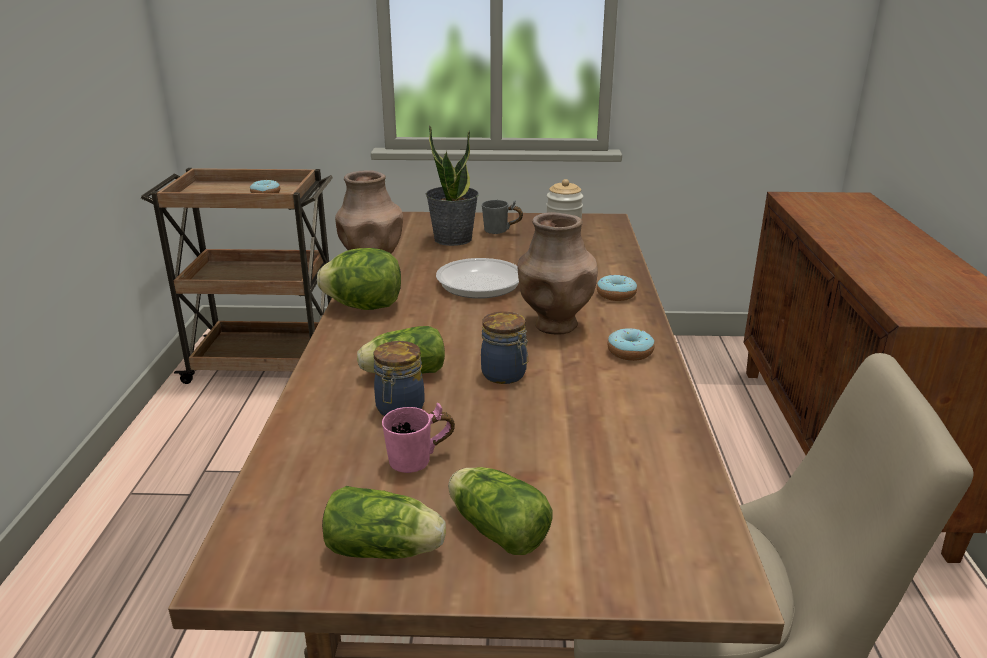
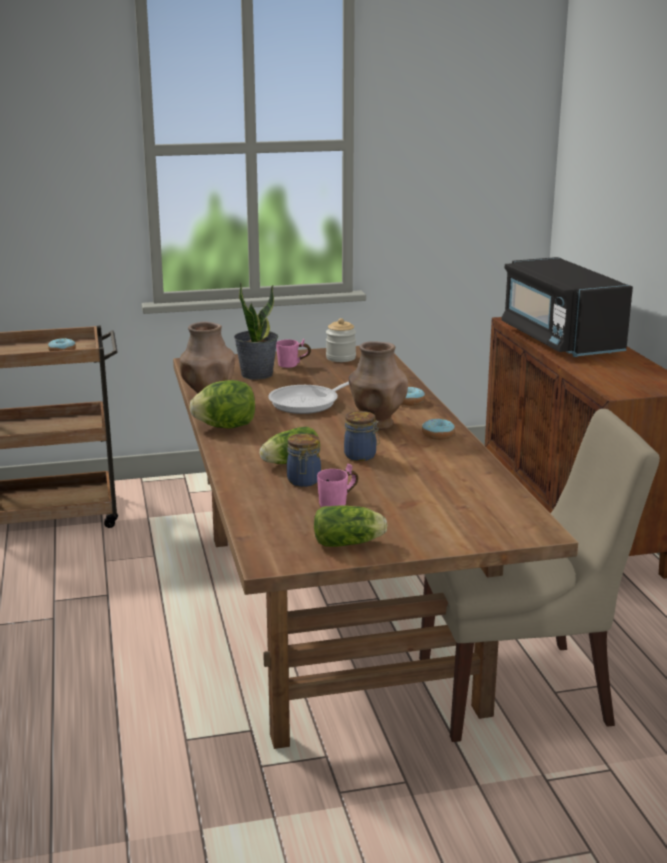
camera: 15 degrees left, 5 degrees down
lettuce [448,467,553,555] -> none
grey mug [482,200,523,234] -> pink mug [276,338,311,368]
none -> black microwave [502,257,633,357]

